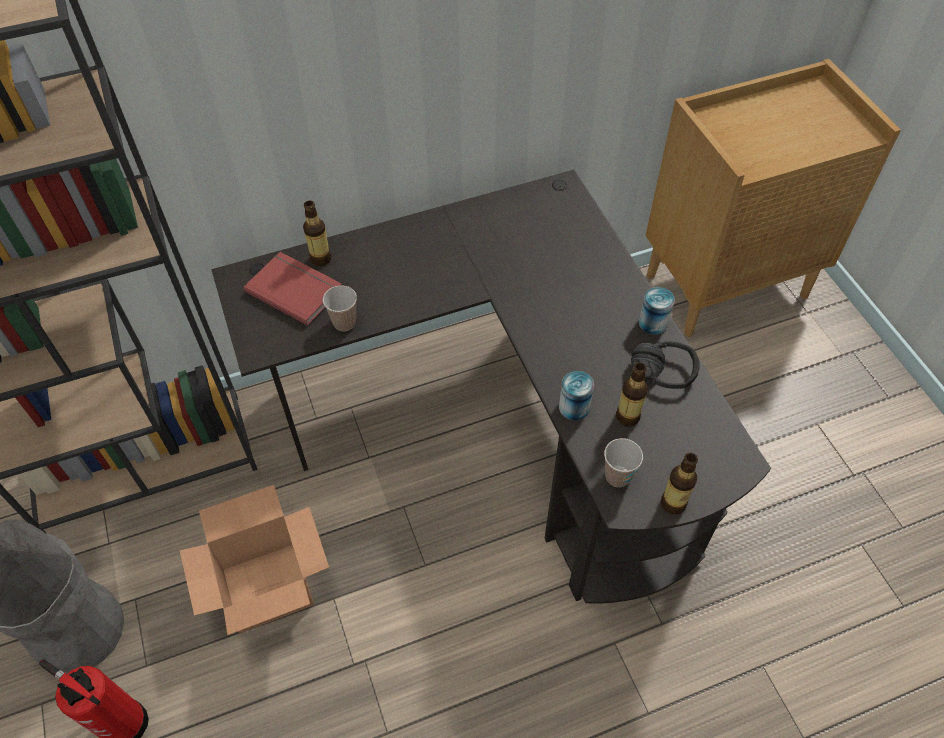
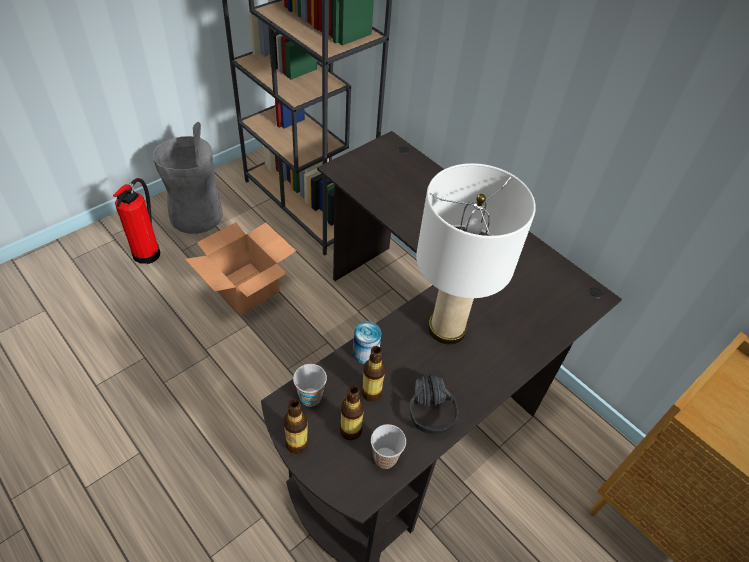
camera: 65 degrees right, 5 degrees down
red book [244,252,342,326] -> none
bottle [303,201,331,266] -> bottle moved to [340,385,364,440]
cup [323,285,357,331] -> cup moved to [371,424,406,469]
can [639,287,675,335] -> none
none -> white table lamp [416,163,536,345]

